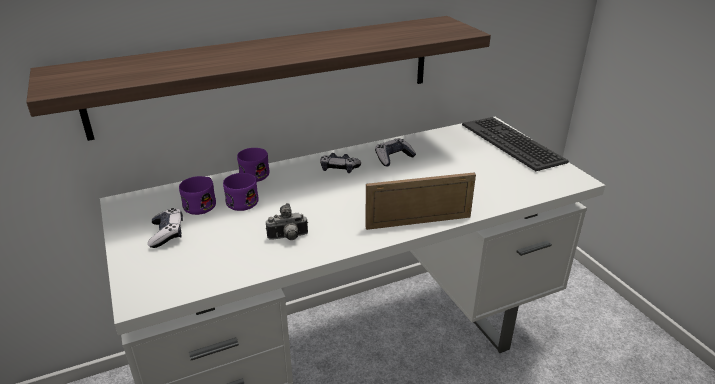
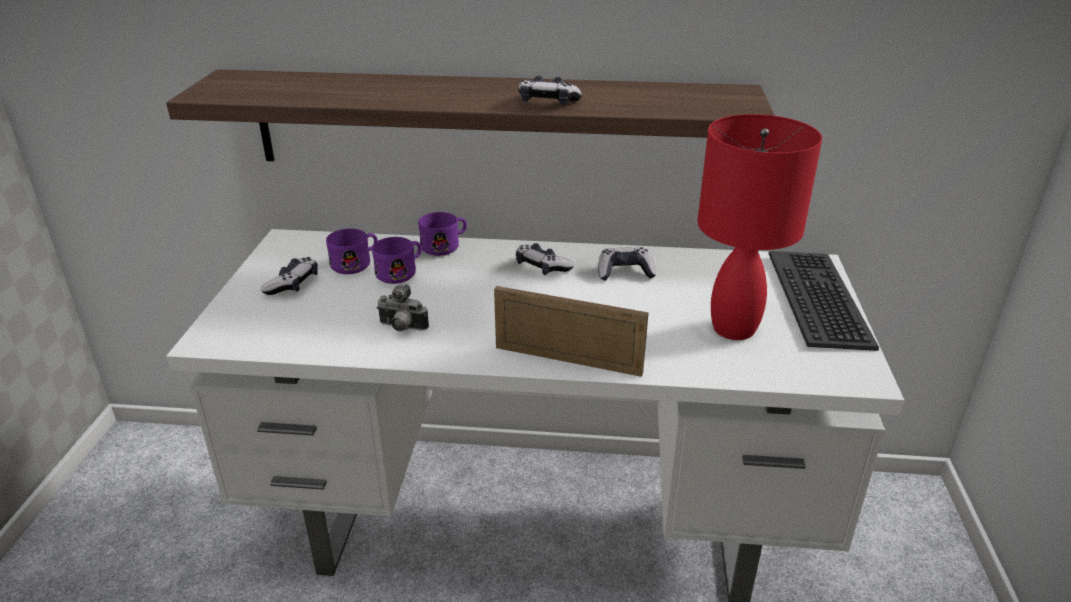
camera: 30 degrees right, 0 degrees up
none -> game controller [518,76,582,105]
none -> red table lamp [697,114,822,340]

